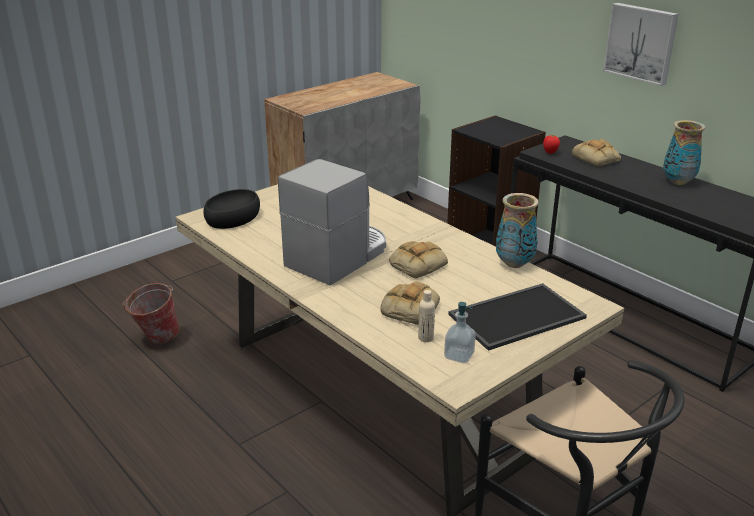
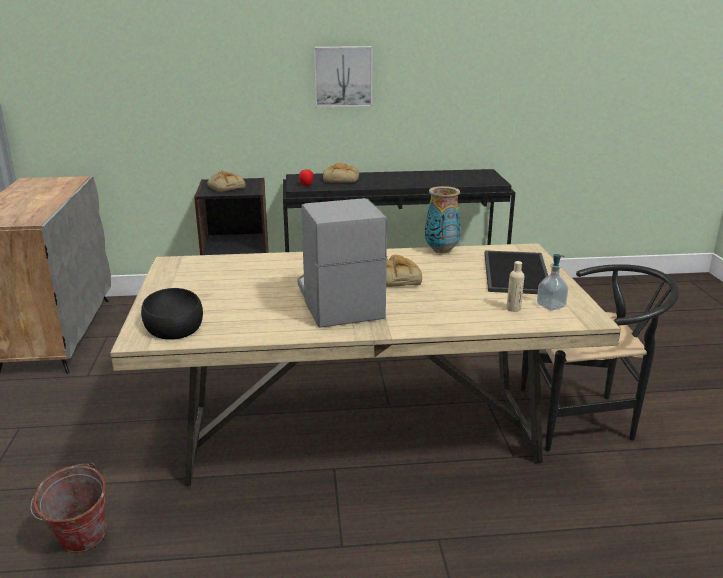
camera: 55 degrees left, 5 degrees down
bread [380,281,440,325] -> bread moved to [207,170,245,192]
vase [663,120,705,185] -> none

